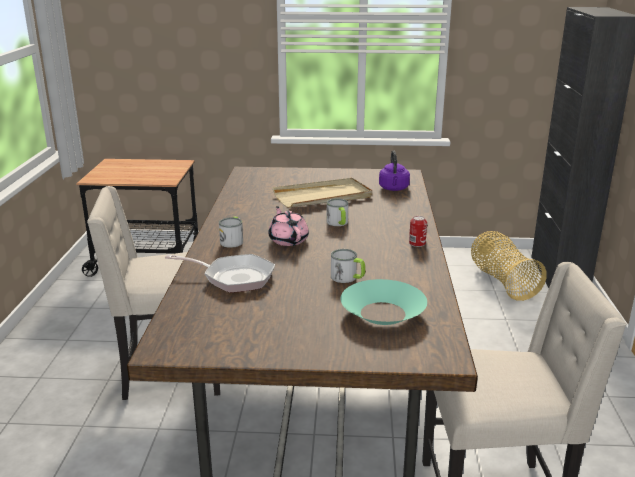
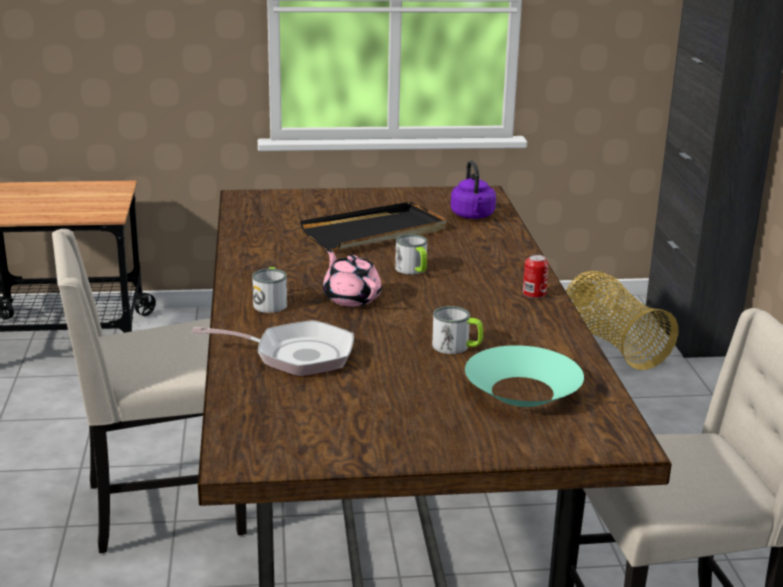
camera: 10 degrees left, 0 degrees up
beige tray [272,178,372,208] -> black tray [300,202,447,250]

